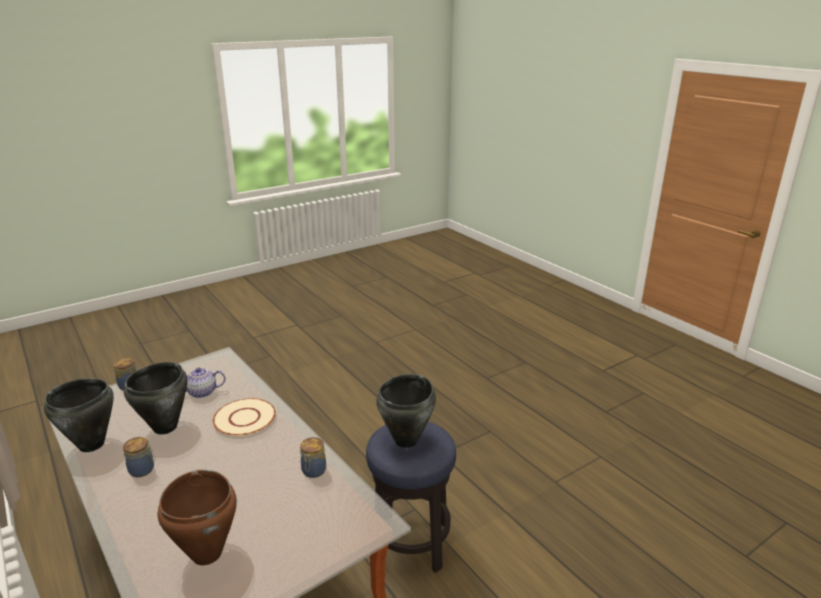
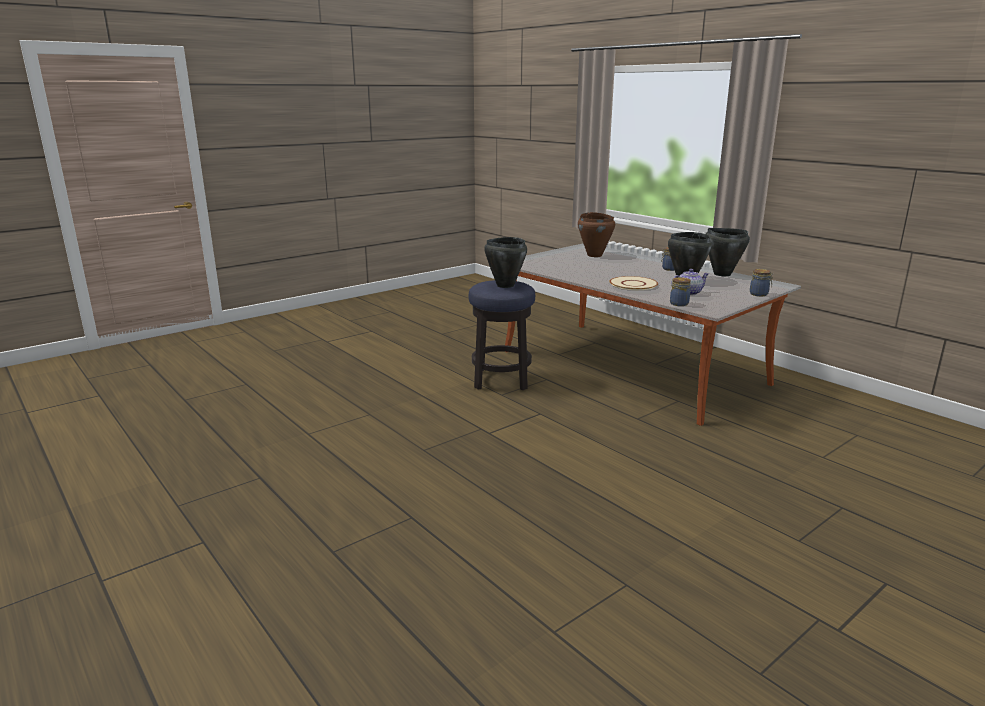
camera: 175 degrees right, 5 degrees down
jar [300,437,326,478] -> jar moved to [670,277,691,306]

